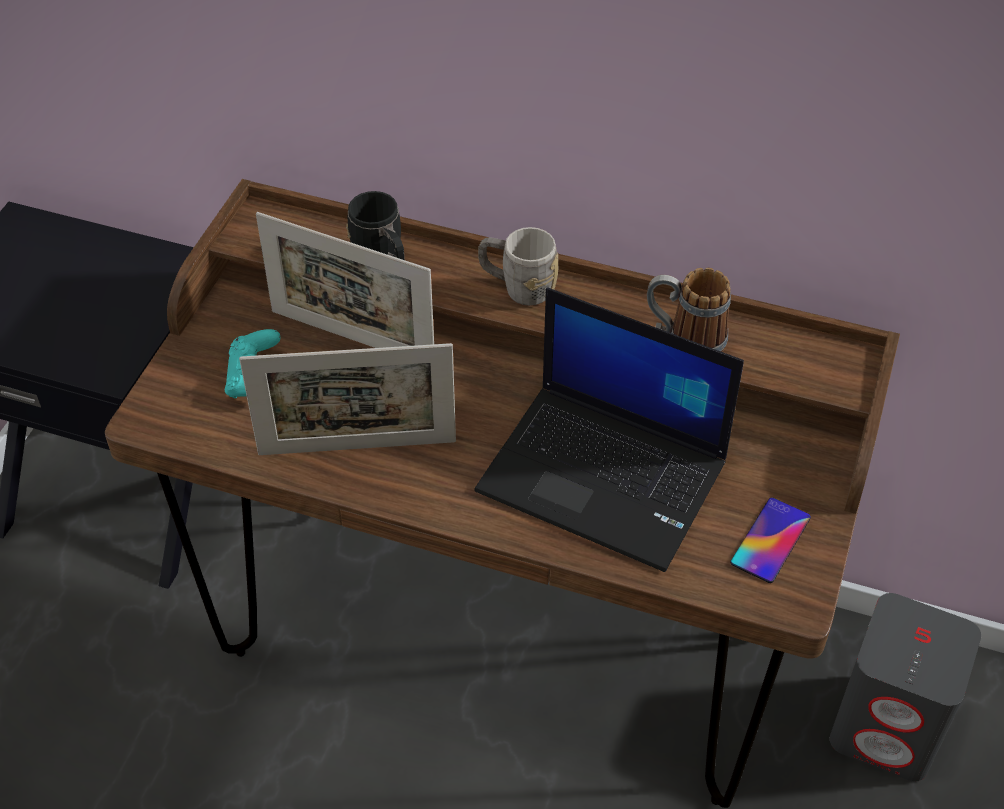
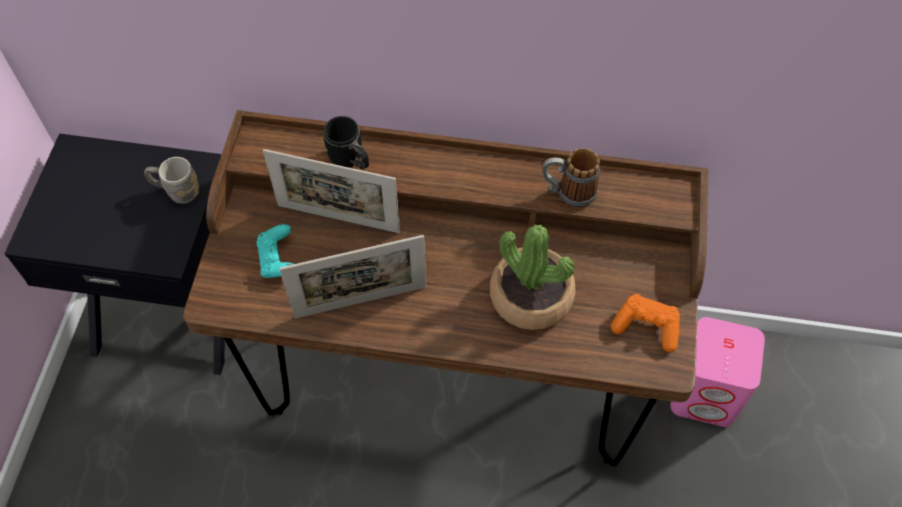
camera: 10 degrees left, 10 degrees up
laptop [474,288,744,572] -> potted plant [490,225,575,330]
grey mug [478,227,559,306] -> grey mug moved to [144,157,199,204]
phone [730,498,811,583] -> orange game controller [611,294,680,352]
grey speaker [830,593,981,782] -> pink speaker [670,317,765,427]

